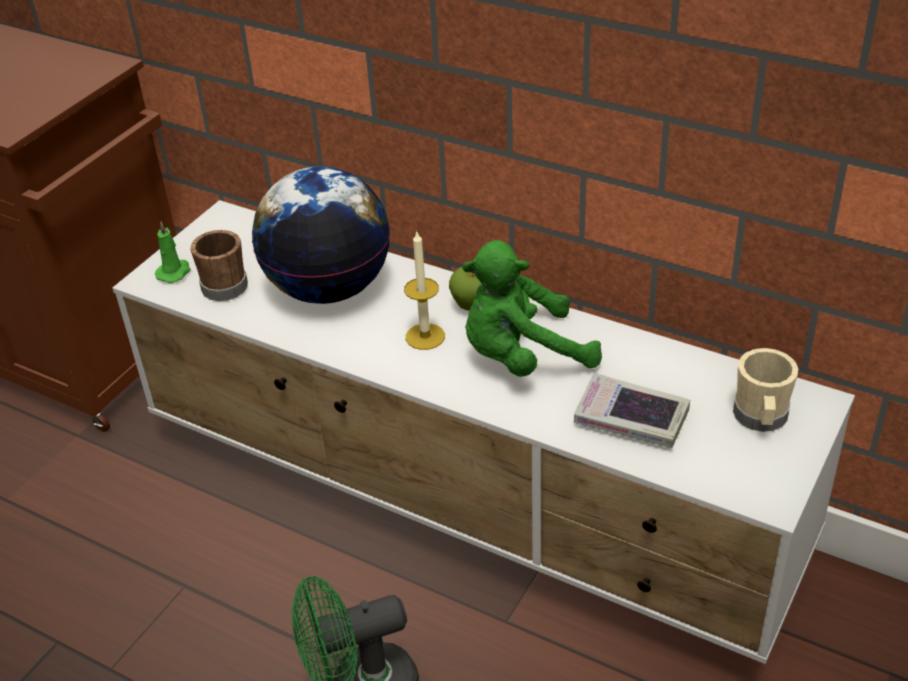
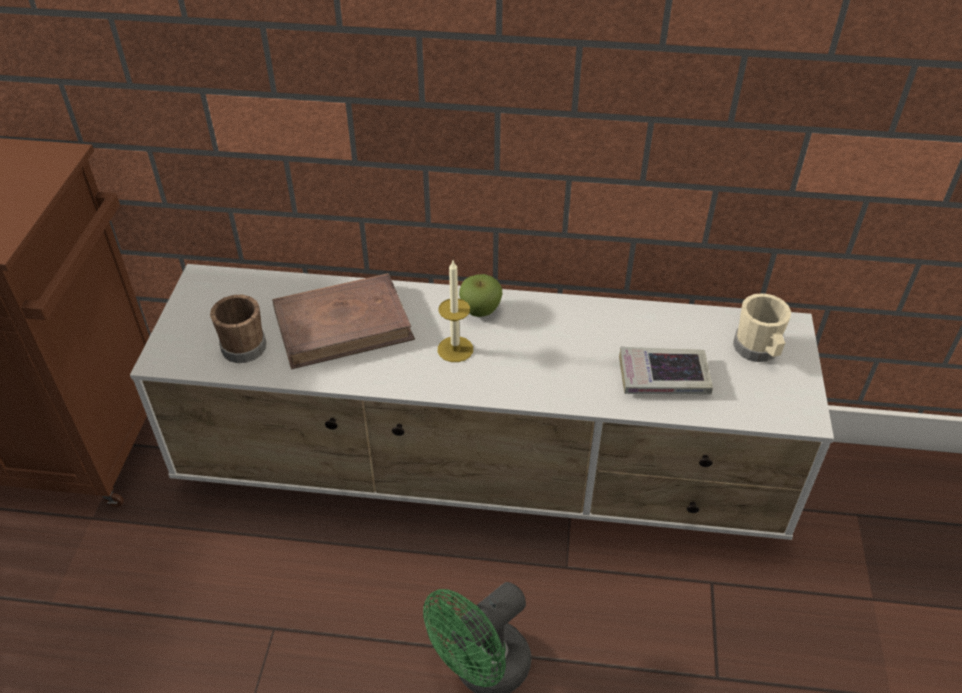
camera: 25 degrees left, 5 degrees up
green candle [155,221,191,283] -> none
globe [252,166,390,304] -> brown book [272,273,415,369]
green plush toy [462,240,602,377] -> none

